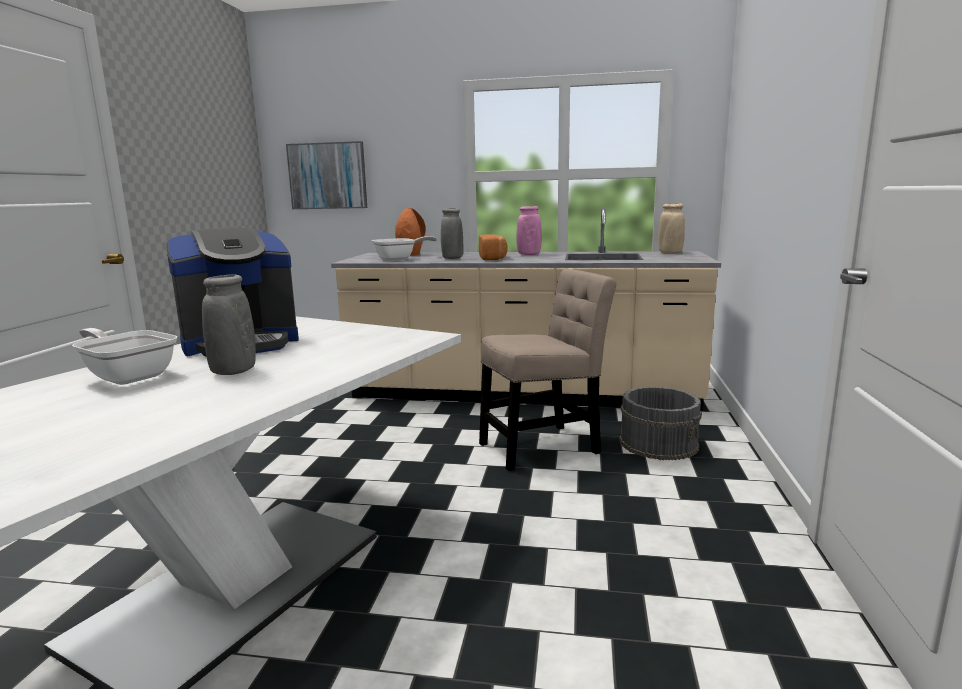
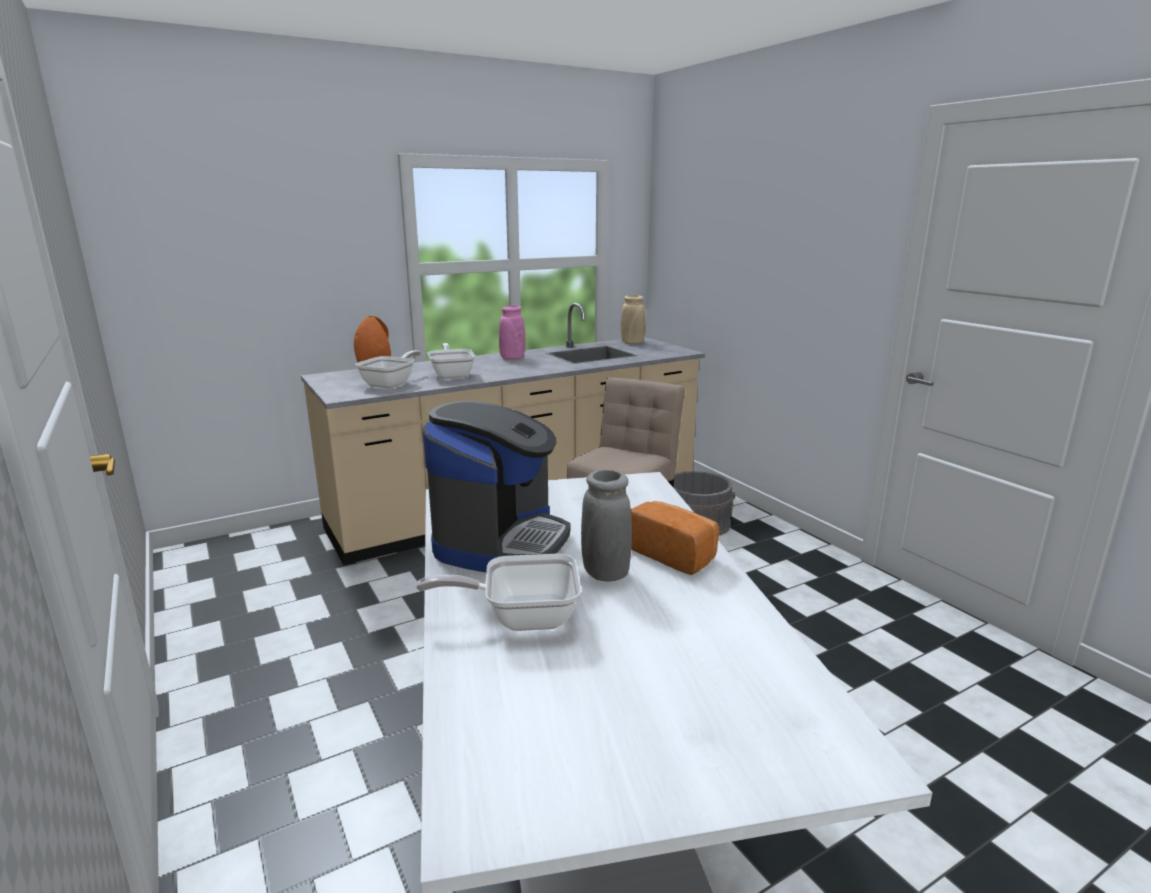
camera: 40 degrees left, 5 degrees up
picture [286,141,367,209] -> none
grey vase [441,208,464,259] -> frying pan [427,343,475,379]
bread [479,234,508,260] -> bread moved to [631,501,719,575]

